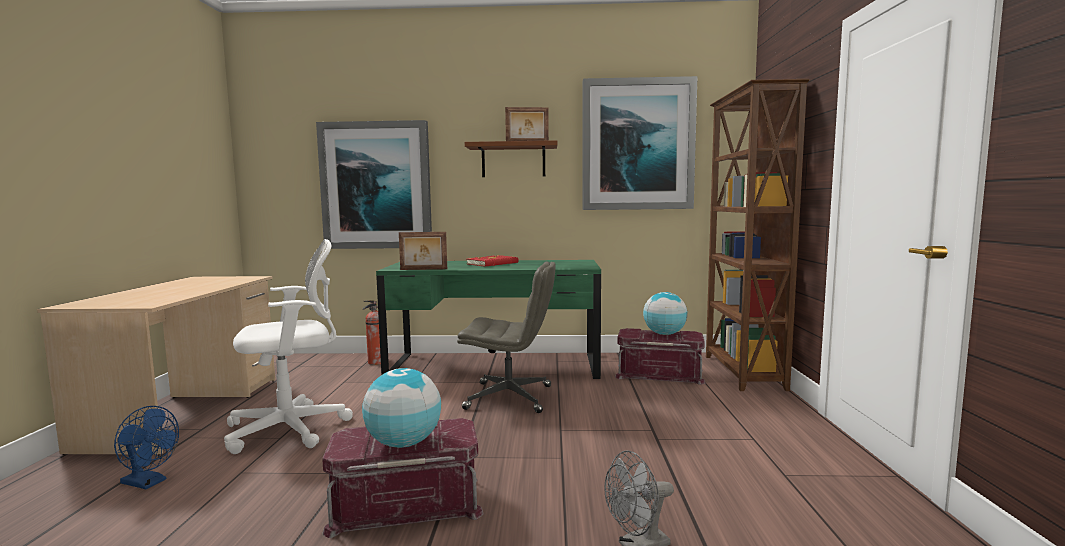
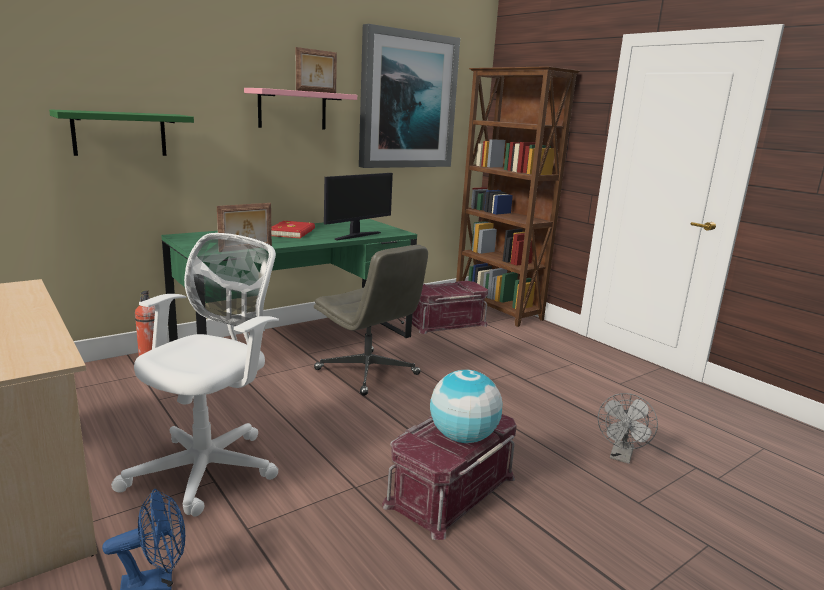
camera: 40 degrees left, 10 degrees up
picture [316,120,432,249] -> green shelf [49,109,194,156]
grey office chair [457,261,556,413] -> grey office chair turned 75 degrees clockwise [314,245,428,396]
brown shelf [465,140,557,177] -> pink shelf [244,88,357,130]
globe [643,292,688,335] -> none
none -> monitor [324,173,393,240]

